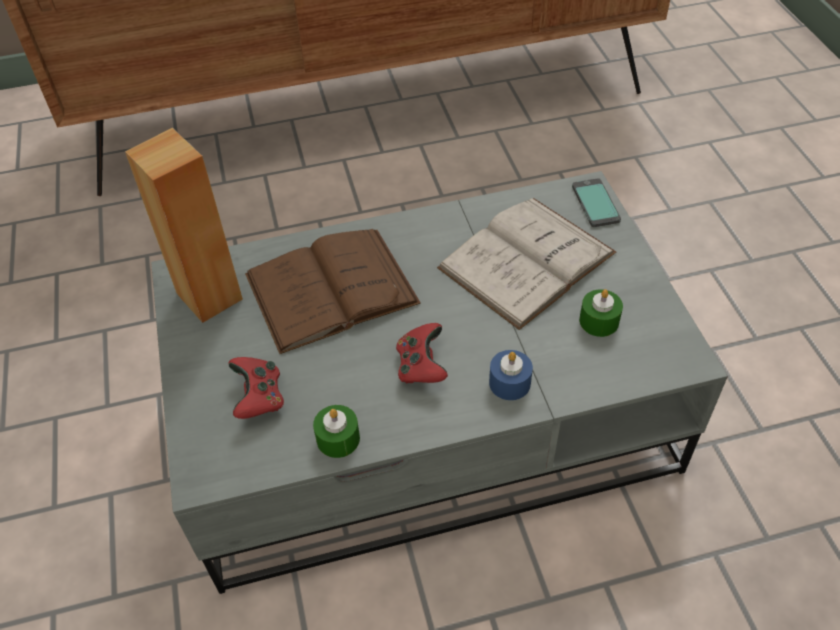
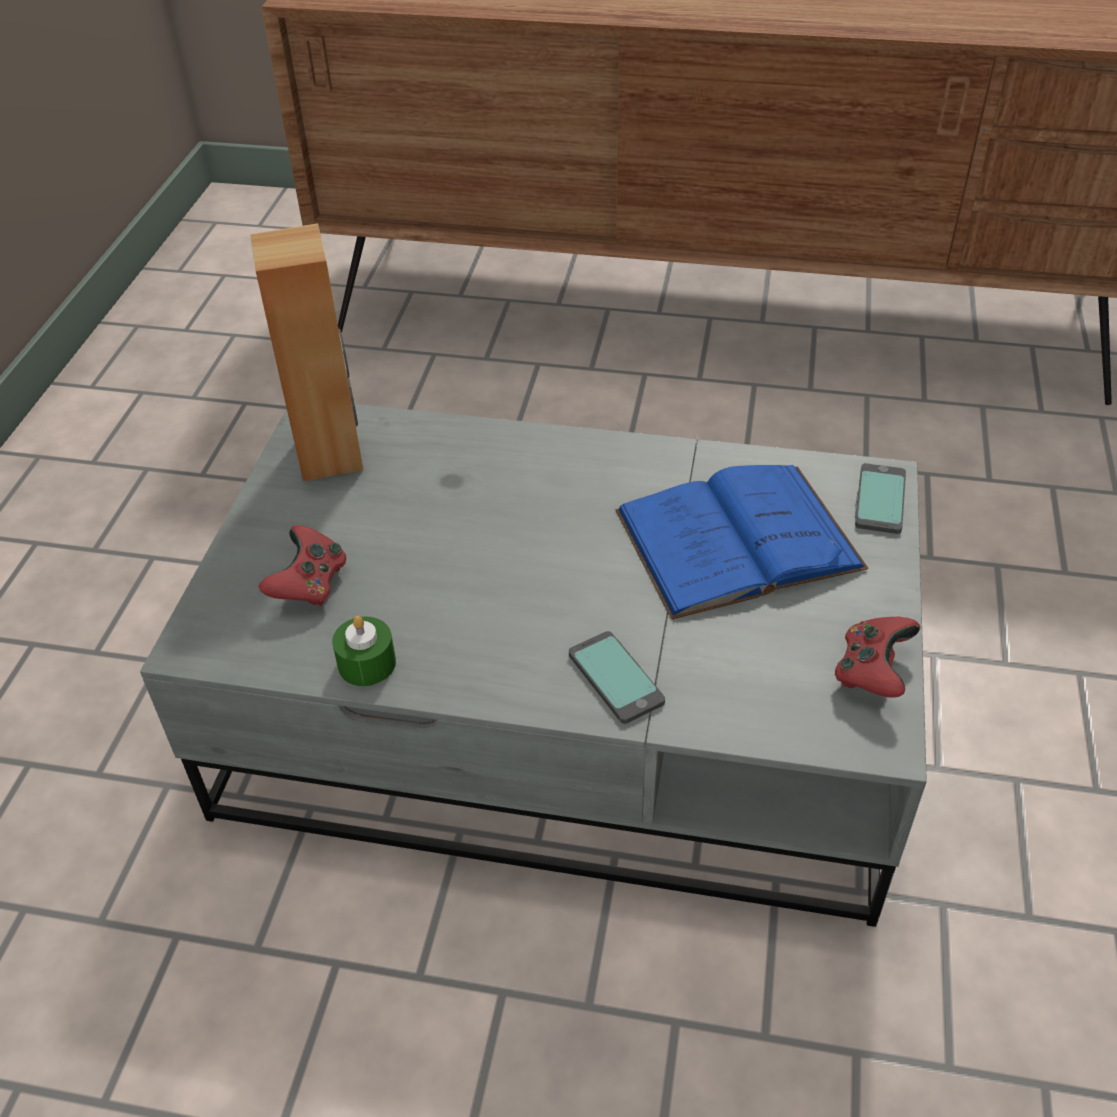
camera: 25 degrees right, 5 degrees down
brown book [245,229,421,354] -> none
red game controller [396,323,448,383] -> red game controller moved to [835,617,920,698]
white book [437,198,616,330] -> blue book [615,465,868,620]
blue candle [489,350,533,400] -> phone [569,631,665,724]
green candle [579,289,623,337] -> none

